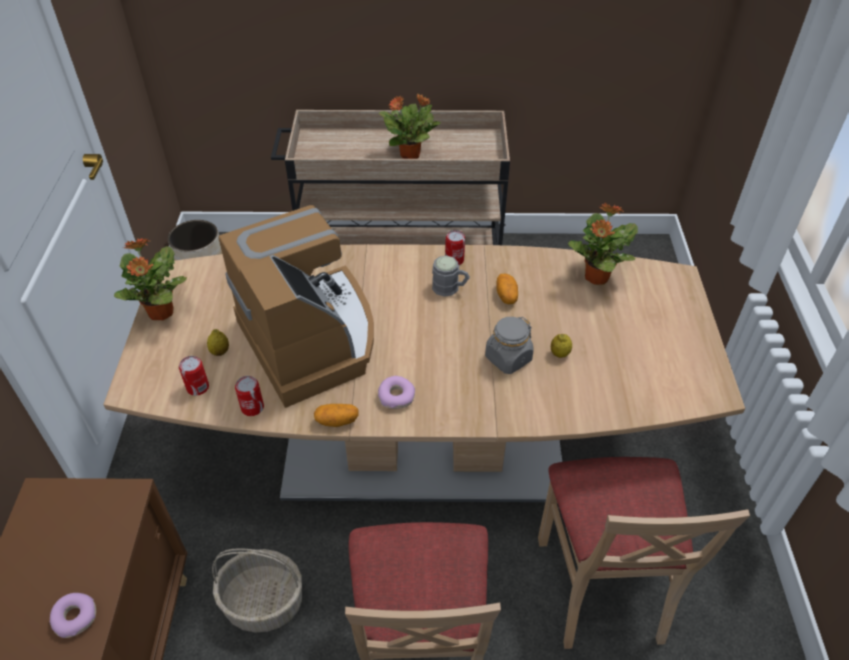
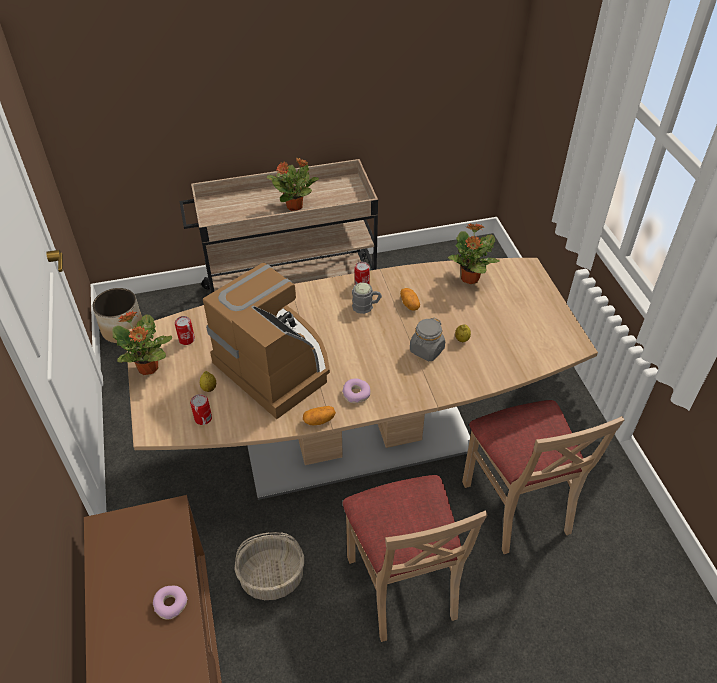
camera: 15 degrees left, 0 degrees up
can [235,376,264,416] -> can moved to [175,316,195,345]

